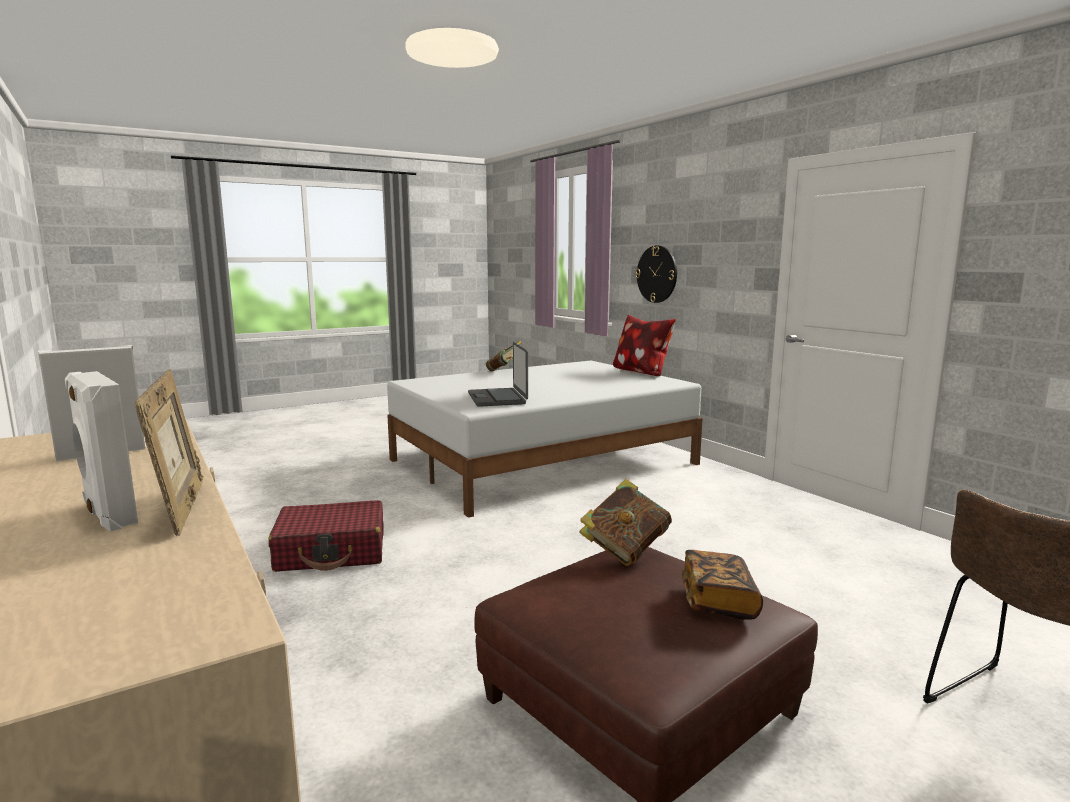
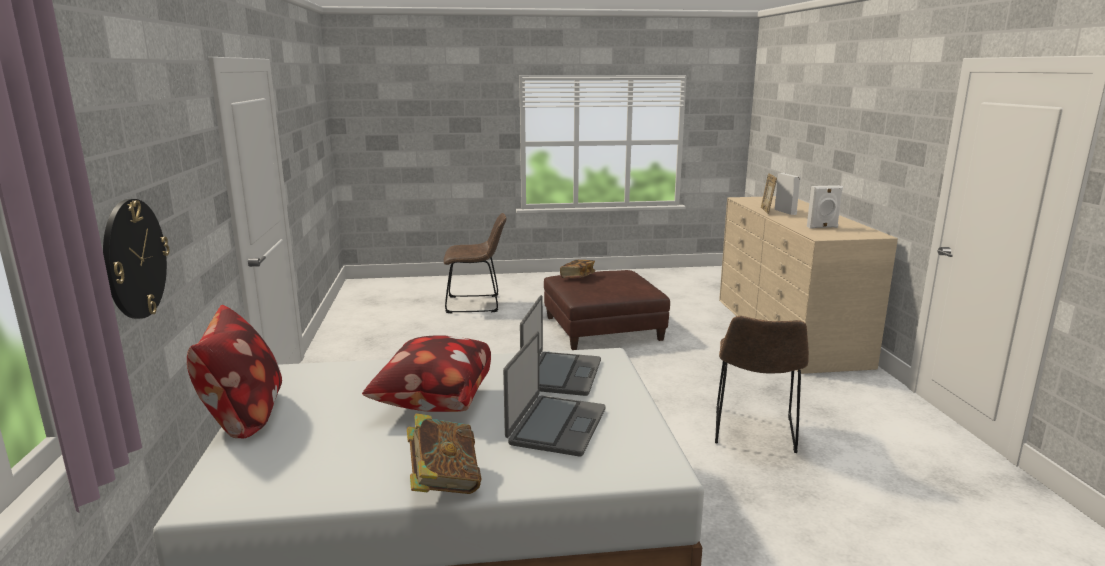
camera: 155 degrees left, 5 degrees up
red suitcase [268,500,384,572] -> brown chair [715,316,809,453]
book [580,479,672,566] -> none
none -> pillow [362,335,491,412]
none -> laptop [503,331,606,456]

